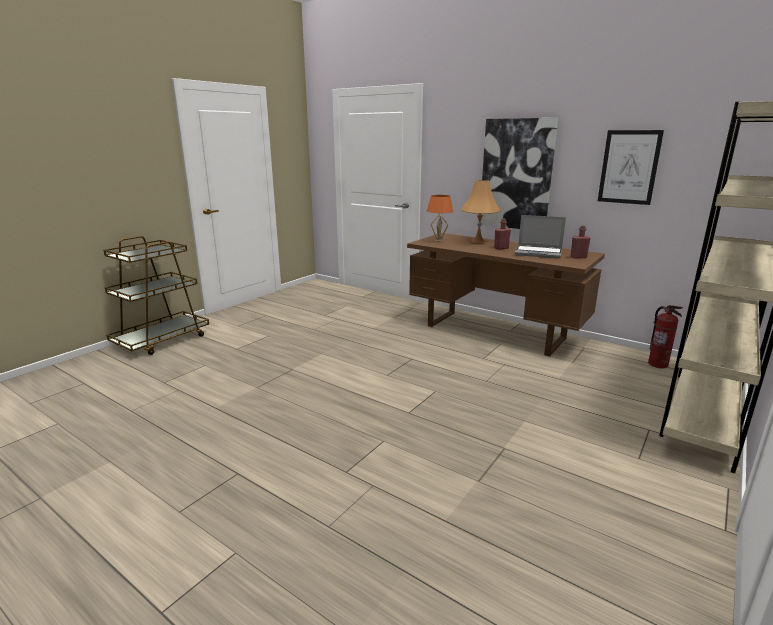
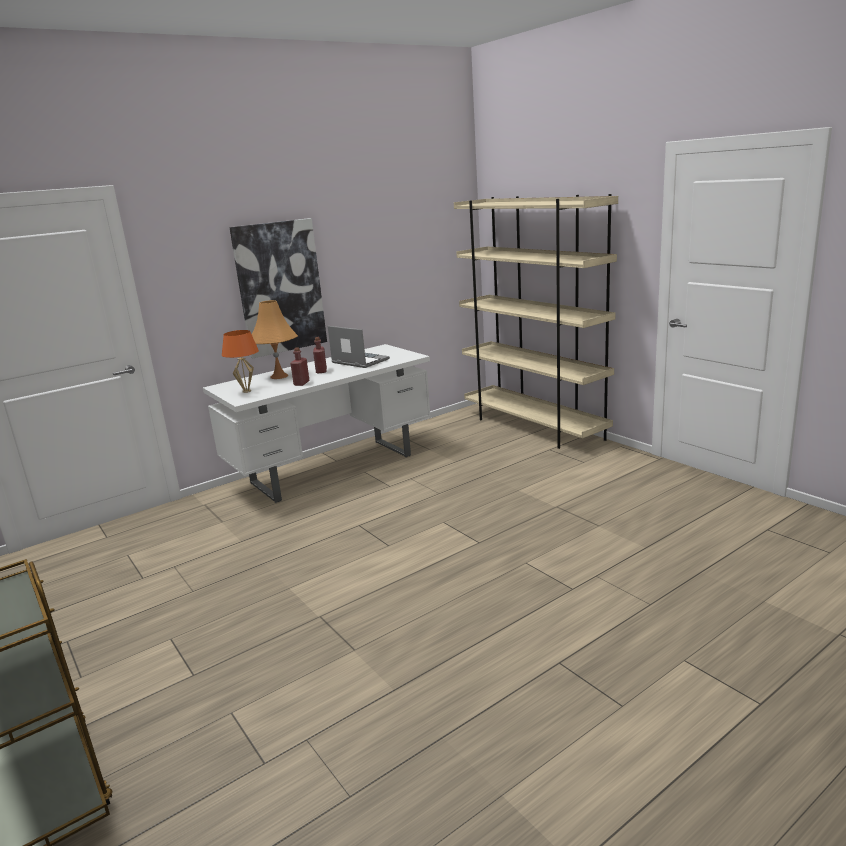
camera: 70 degrees left, 0 degrees up
brown desk [407,233,605,356] -> white desk [203,344,431,503]
laptop [515,215,566,259] -> laptop turned 90 degrees counterclockwise [328,326,390,368]
red bottle [570,225,590,258] -> red bottle moved to [290,347,309,386]
picture [598,130,664,205] -> none
fire extinguisher [648,305,683,369] -> none

